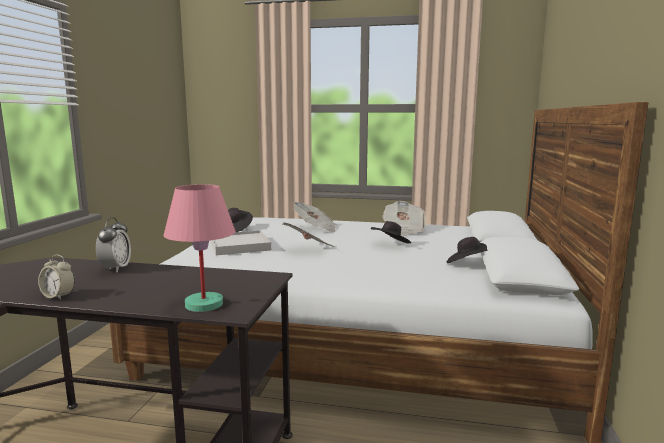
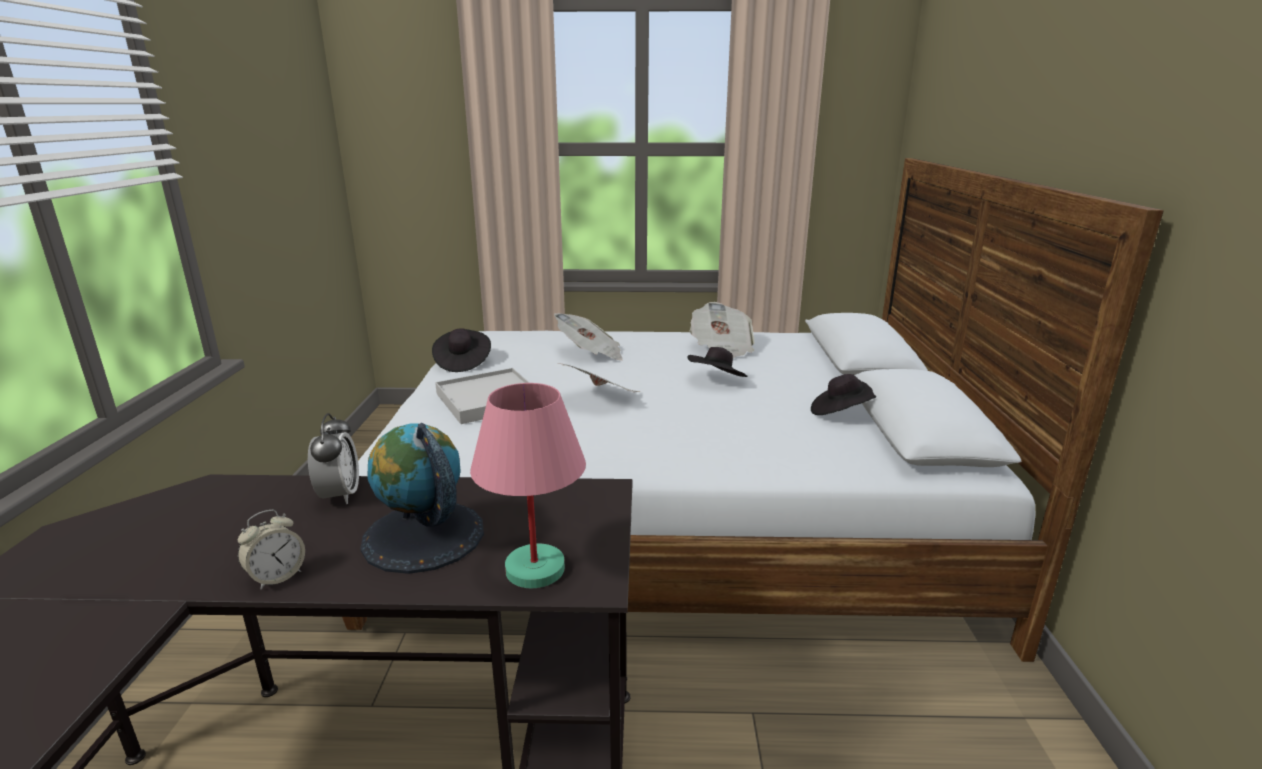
camera: 10 degrees left, 10 degrees up
alarm clock [38,255,75,300] -> alarm clock turned 60 degrees counterclockwise [238,510,305,590]
none -> globe [360,423,484,574]

